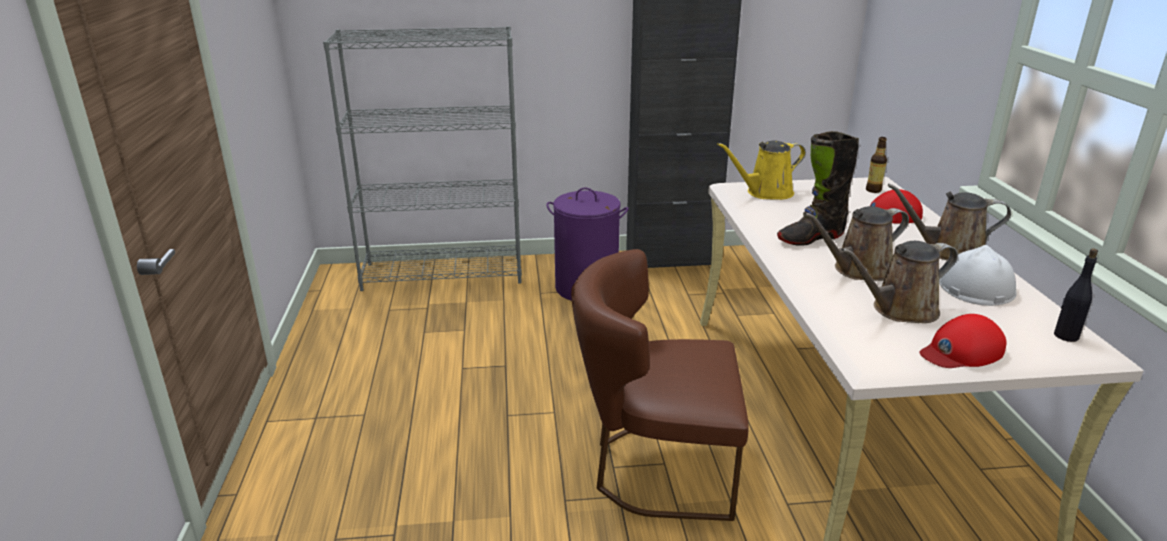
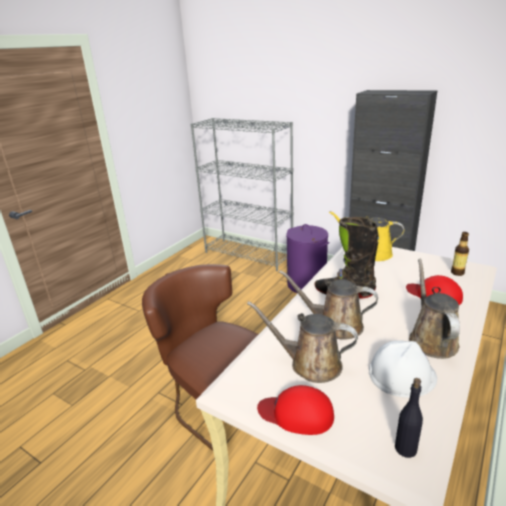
camera: 40 degrees right, 0 degrees up
brown watering can [888,184,1011,260] -> brown watering can turned 45 degrees clockwise [409,259,460,359]

